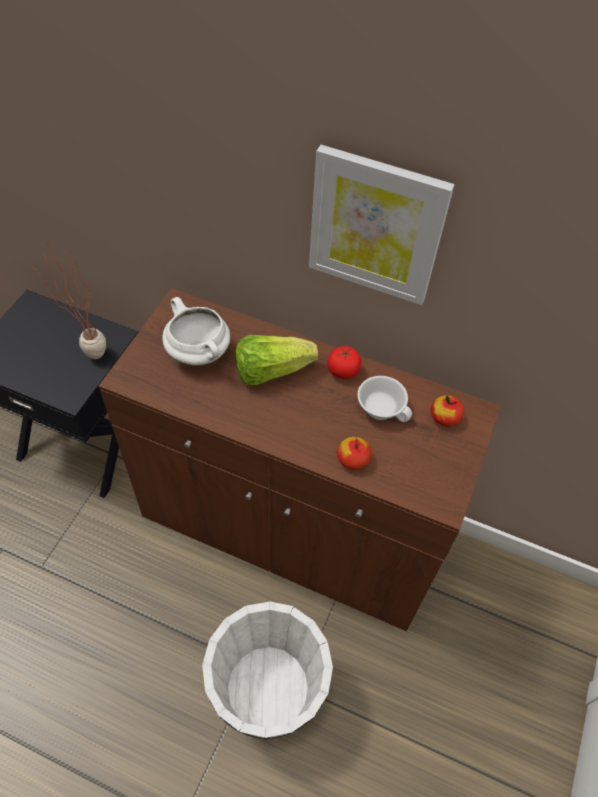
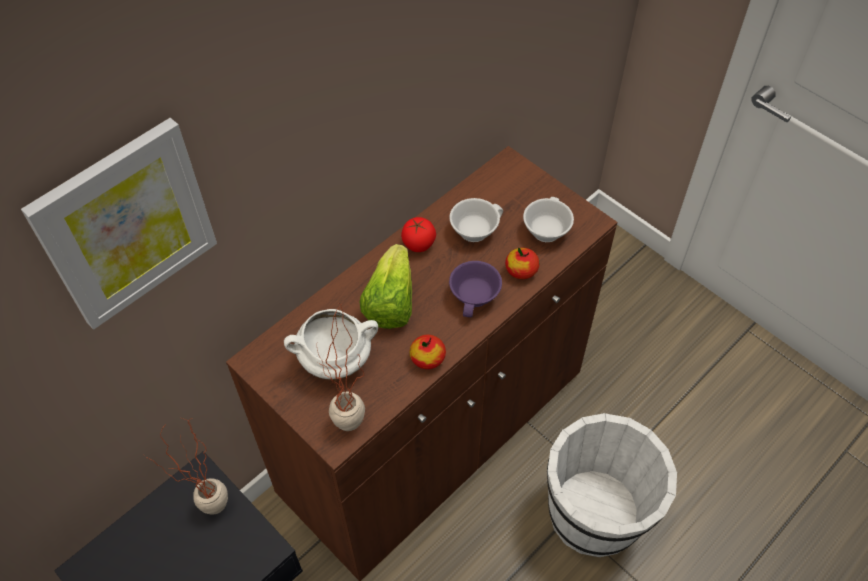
camera: 65 degrees left, 0 degrees up
picture [309,145,454,305] -> picture moved to [21,118,217,329]
apple [431,395,464,427] -> apple moved to [409,335,446,369]
none -> potted plant [317,303,365,431]
none -> purple cup [449,261,502,317]
none -> white cup [523,197,574,242]

